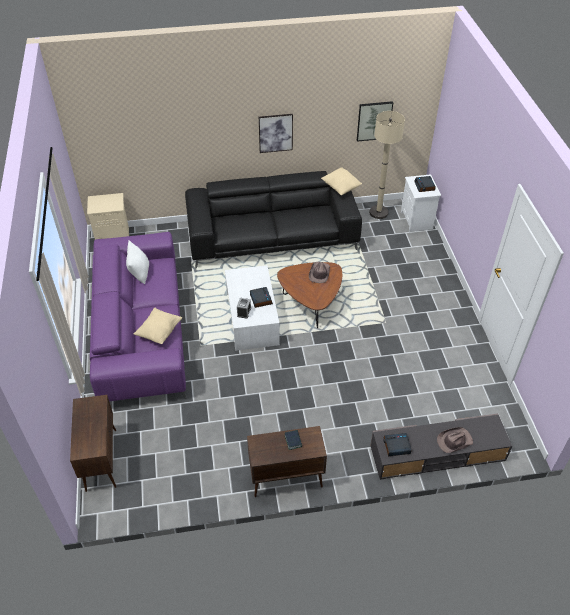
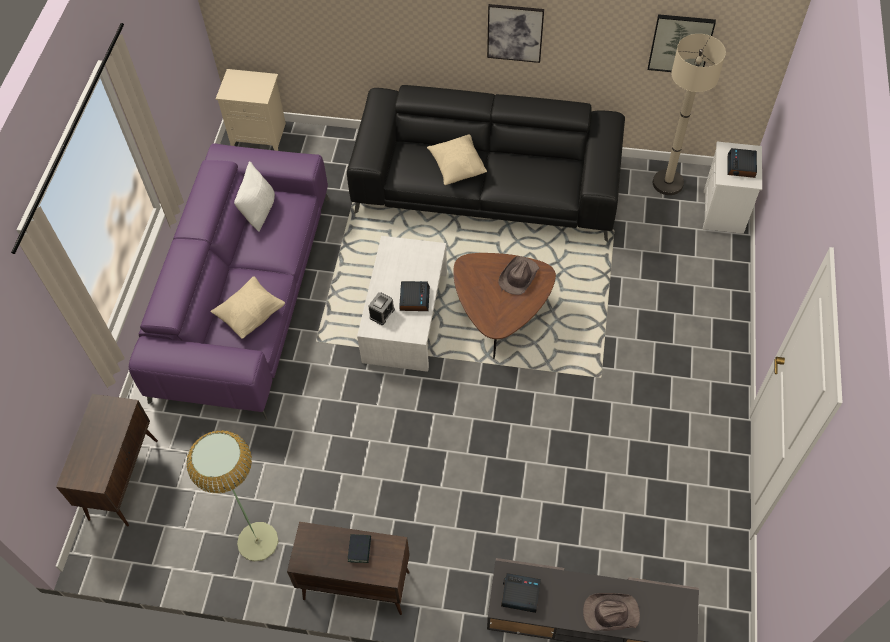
camera: 20 degrees right, 10 degrees up
beige pillow [321,167,362,195] -> beige pillow moved to [427,134,487,185]
none -> floor lamp [186,430,279,562]

